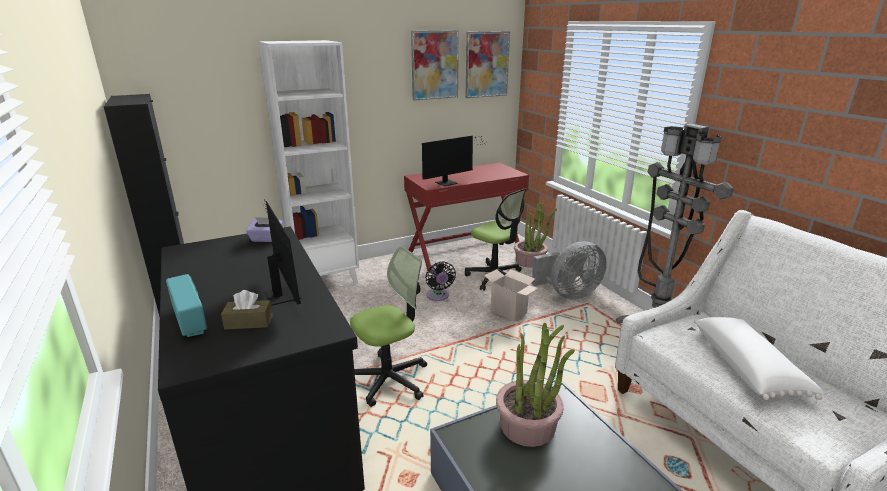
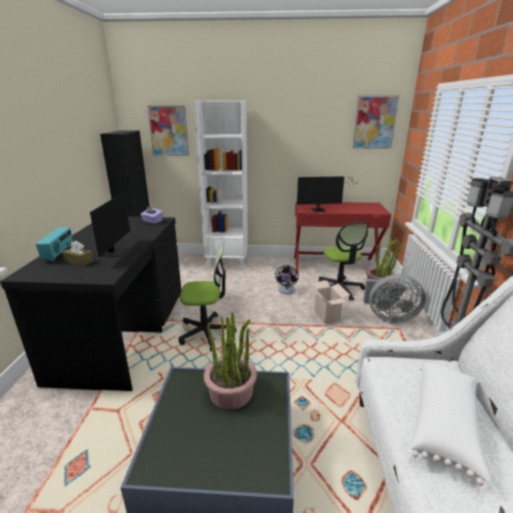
camera: 30 degrees right, 0 degrees up
picture [411,30,459,100] -> picture moved to [147,106,189,156]

